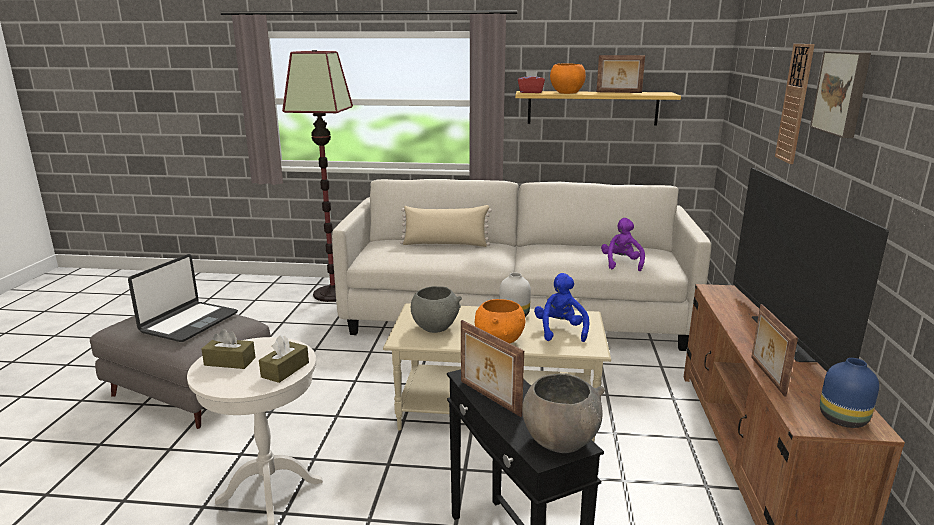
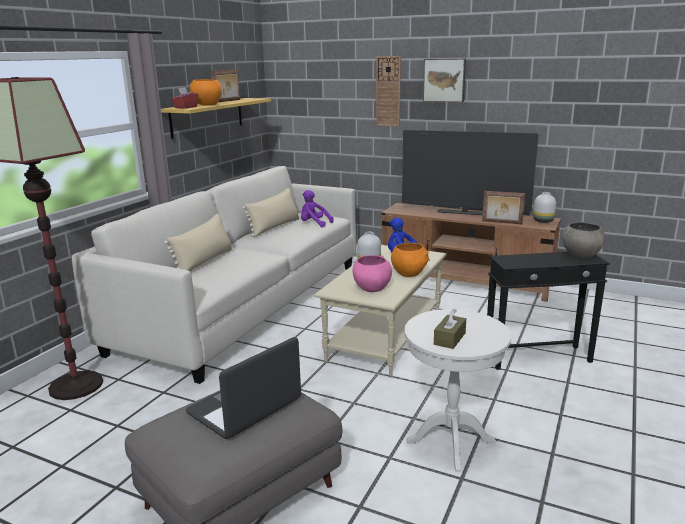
camera: 70 degrees left, 0 degrees up
laptop [128,254,238,342] -> laptop turned 90 degrees counterclockwise [185,337,301,439]
brown tissue box [259,335,309,383] -> none
grey bowl [411,286,462,333] -> pink bowl [353,255,392,292]
picture frame [461,320,524,417] -> none
blue vase [820,358,879,428] -> white vase [533,192,556,223]
none -> beige pillow [242,188,299,237]

